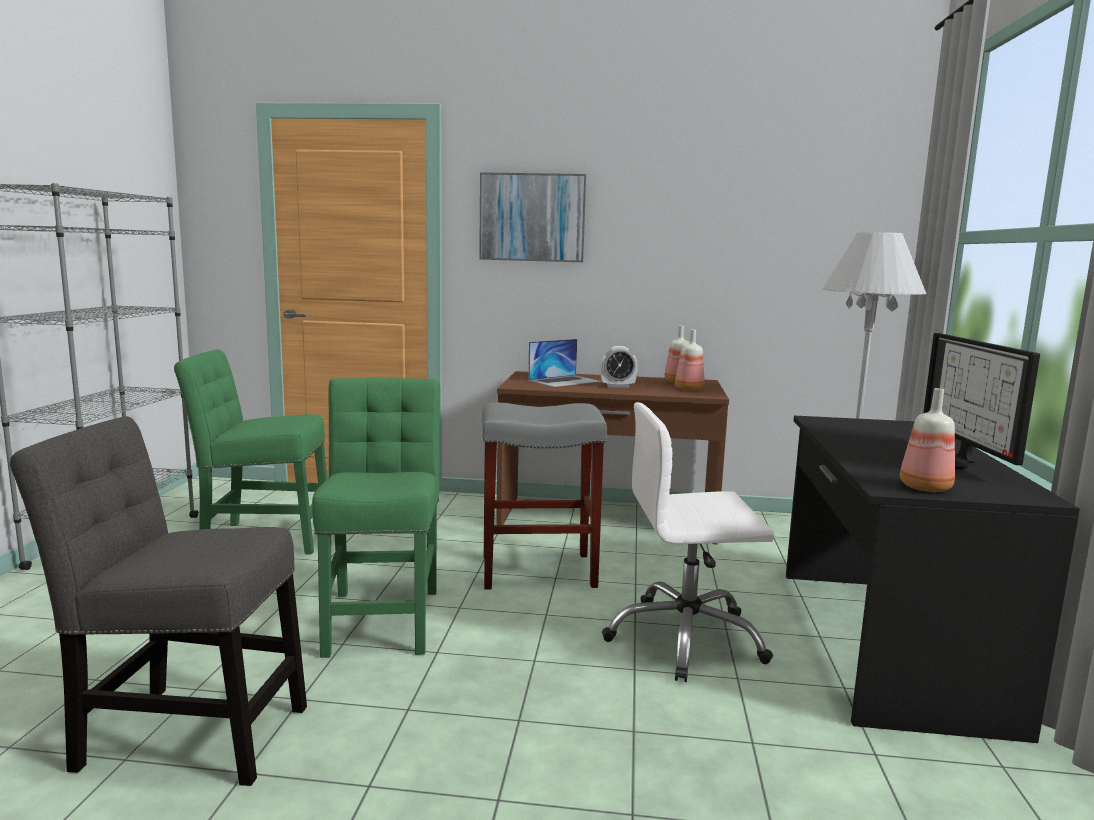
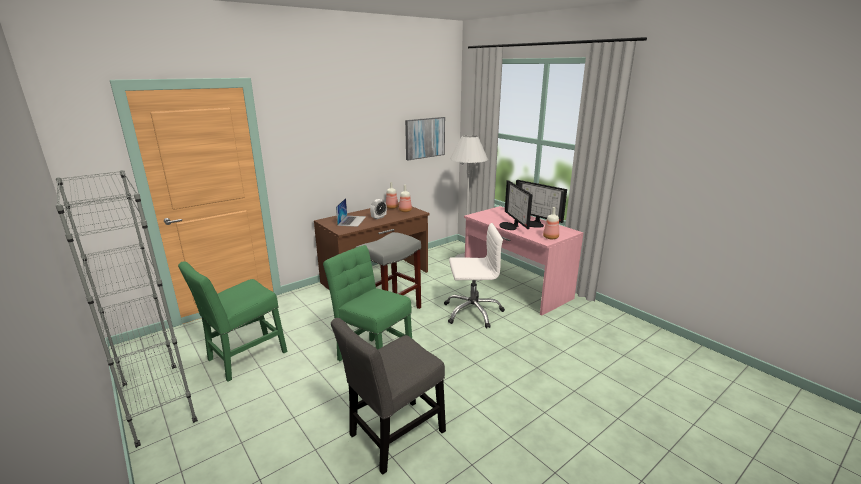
camera: 45 degrees left, 10 degrees up
picture [479,172,586,262] -> picture moved to [405,117,445,160]
white office chair [602,402,774,682] -> white office chair turned 135 degrees counterclockwise [444,223,505,328]
black desk [786,416,1080,743] -> pink desk [464,206,584,316]
none -> monitor [499,180,532,230]

